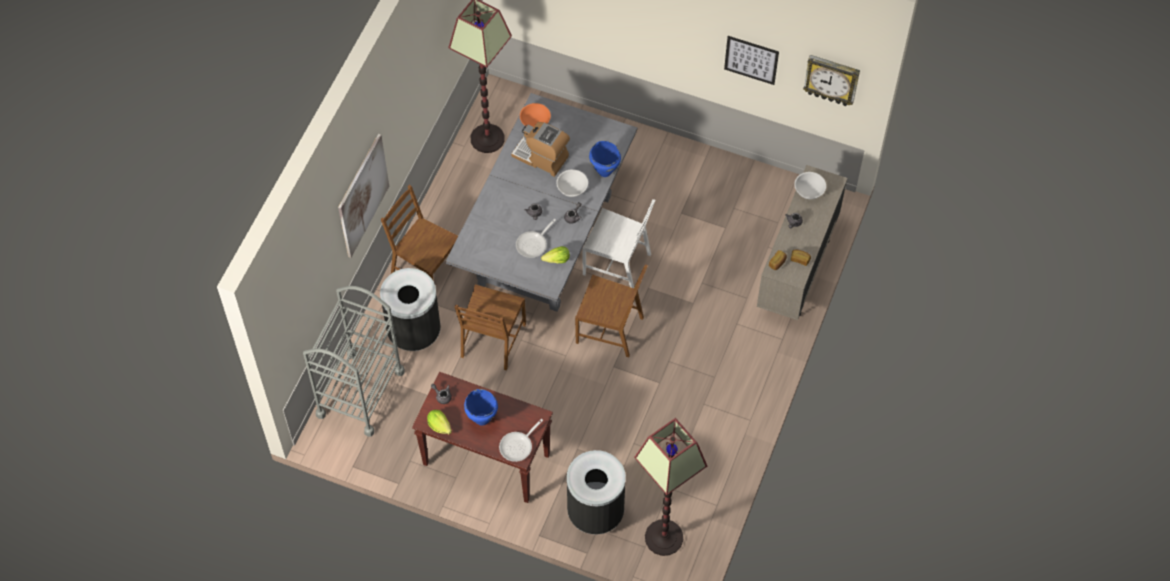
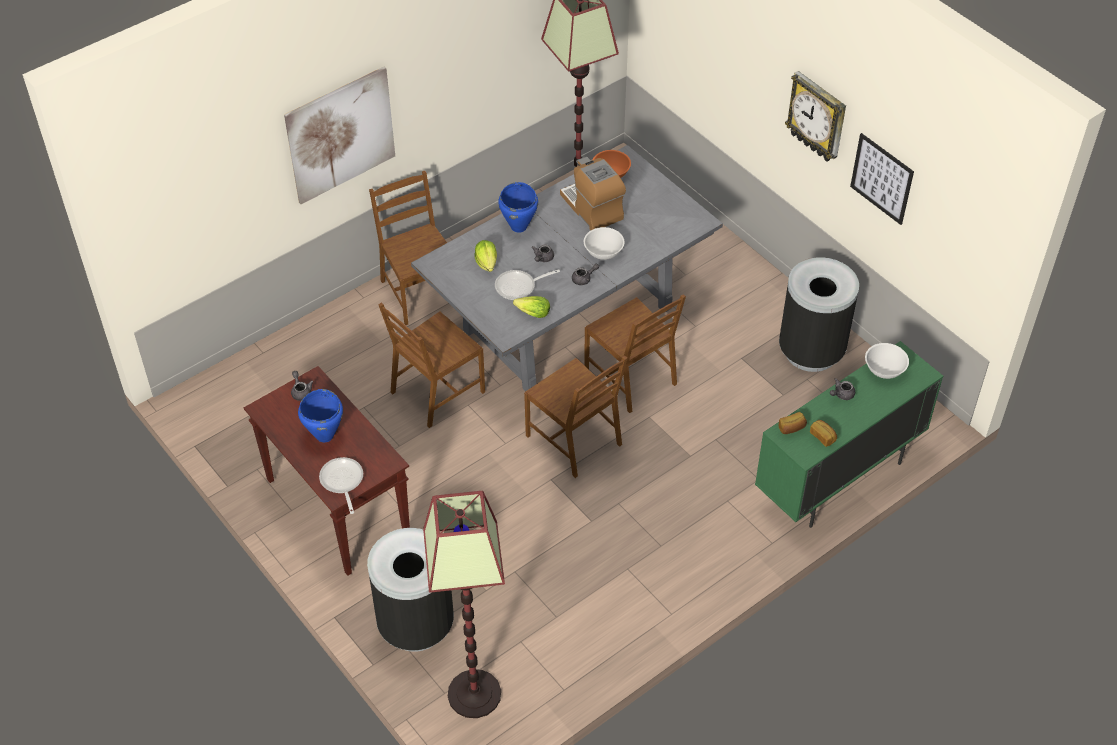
camera: 30 degrees right, 10 degrees down
grey cart [303,286,405,437] -> none
black trash can [380,268,441,351] -> black trash can moved to [779,257,859,372]
lettuce [427,410,452,434] -> lettuce moved to [475,240,497,272]
frying pan [499,419,543,462] -> frying pan turned 90 degrees clockwise [319,457,363,514]
white chair [582,199,655,288] -> brown chair [584,294,686,413]
blue cooking pot [589,141,621,177] -> blue cooking pot moved to [498,182,538,233]
beige cabinet [757,165,847,320] -> green cabinet [755,341,943,528]
wall clock [803,55,860,106] -> wall clock moved to [785,71,846,162]

